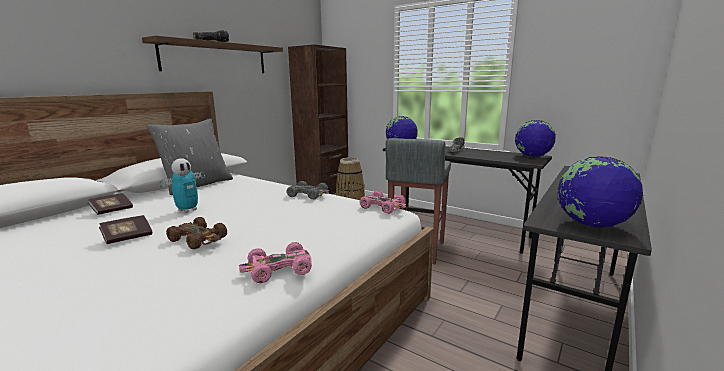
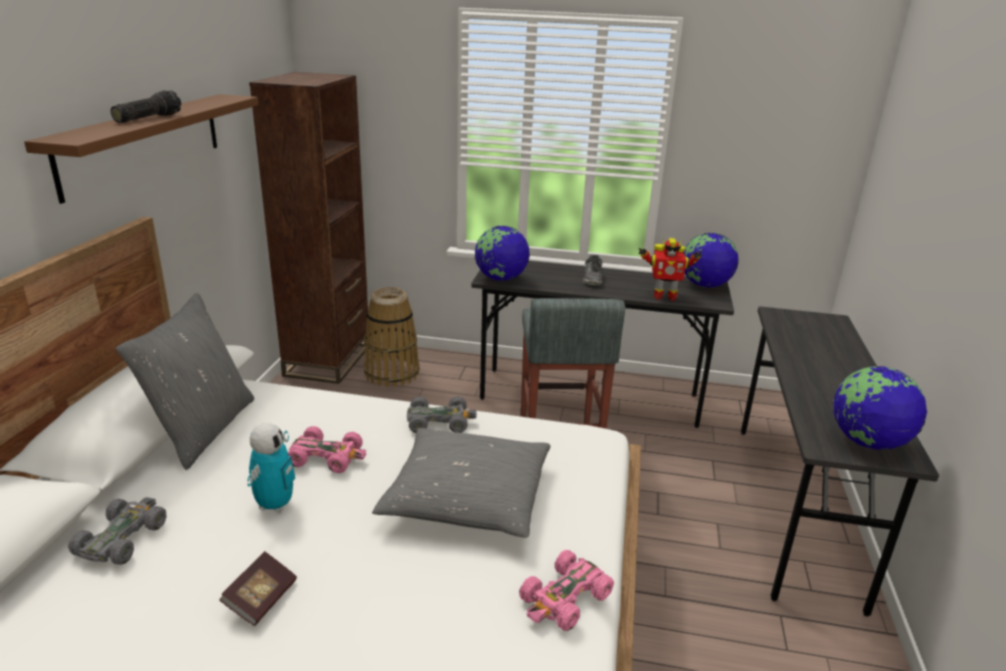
camera: 25 degrees left, 10 degrees up
book [88,193,133,215] -> grey toy car [68,497,167,565]
brown toy car [166,217,227,249] -> none
pink toy car [360,191,406,214] -> pink toy car moved to [288,426,366,473]
none -> grey pillow [372,428,550,538]
none -> toy robot [639,238,702,301]

